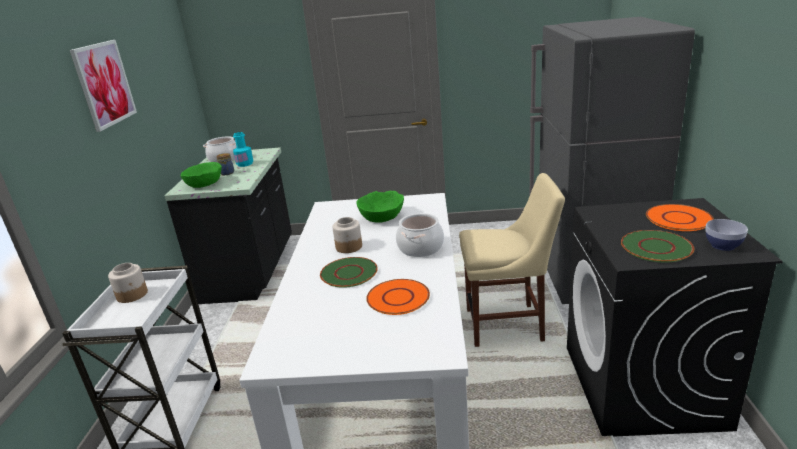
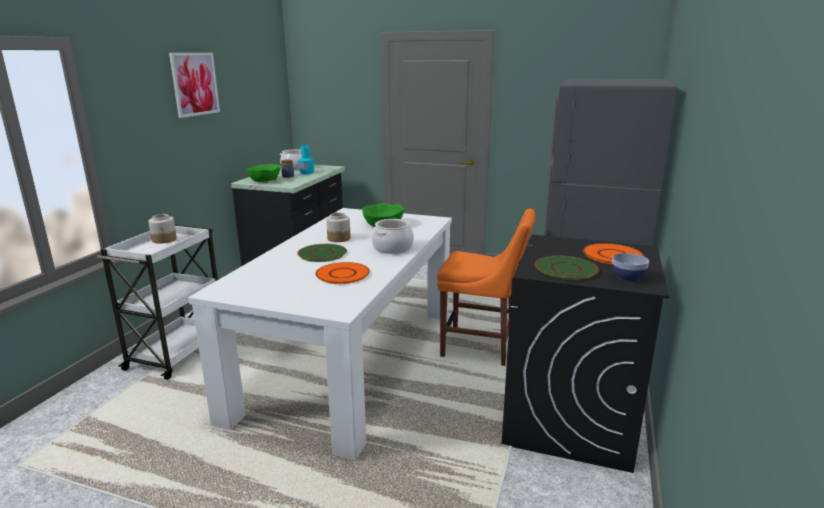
camera: 15 degrees right, 5 degrees down
beige chair [459,173,565,347] -> orange chair [437,208,535,366]

